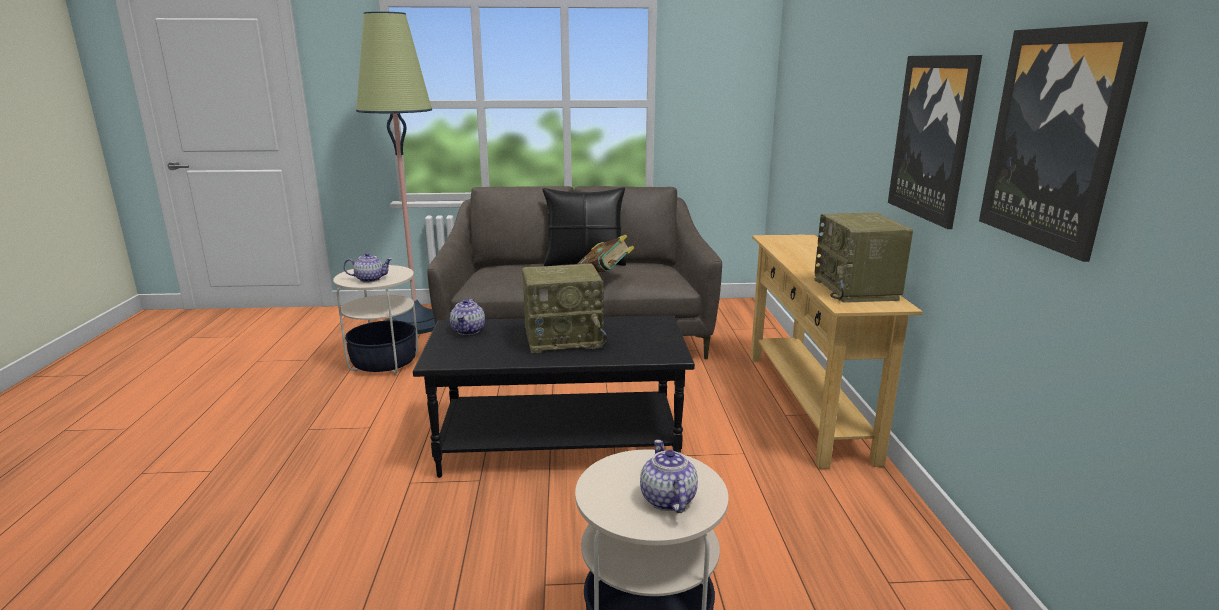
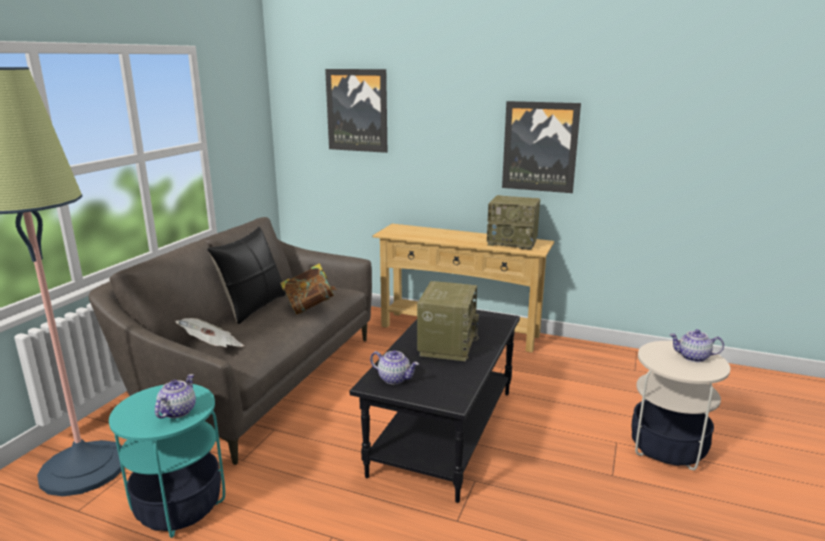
camera: 65 degrees left, 0 degrees up
beige side table [333,265,418,374] -> turquoise side table [109,384,225,538]
picture [979,22,1148,262] -> picture moved to [325,69,387,153]
none -> newspaper [175,318,244,347]

